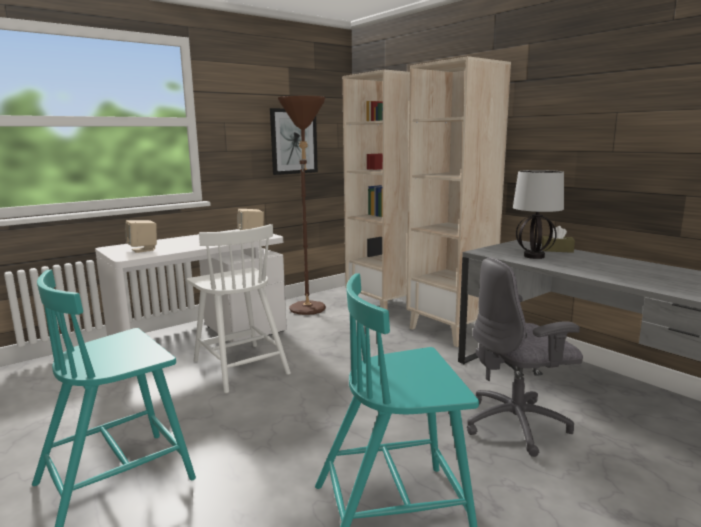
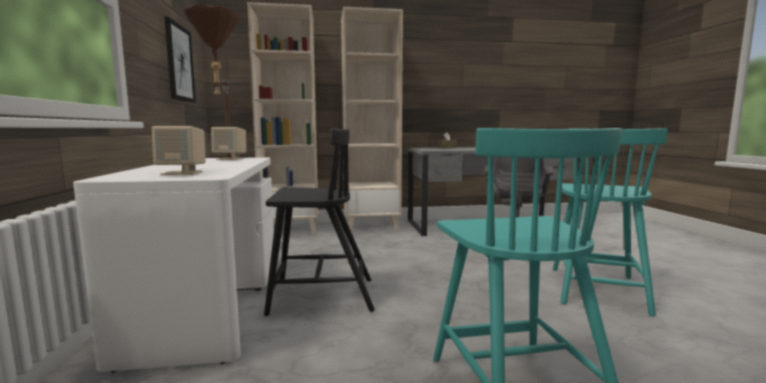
camera: 60 degrees left, 5 degrees down
white chair [186,224,291,393] -> black chair [264,128,375,316]
table lamp [513,170,564,259] -> none

